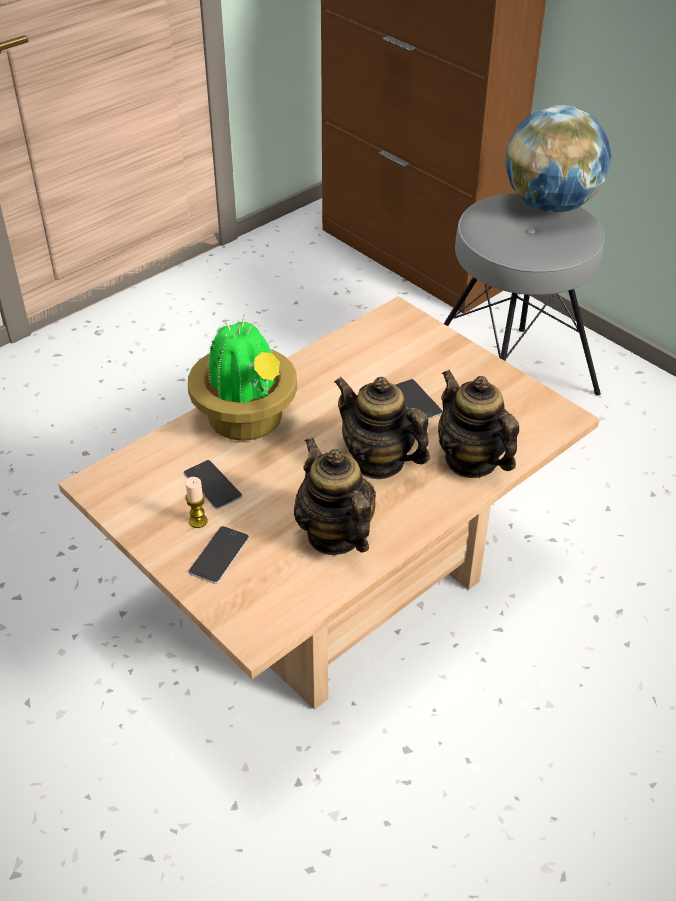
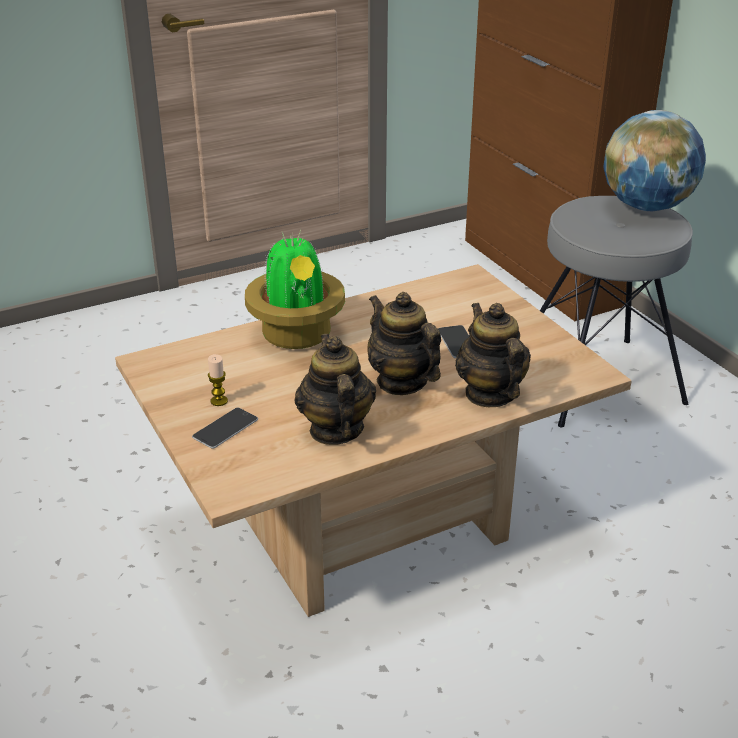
camera: 15 degrees right, 10 degrees down
phone [184,460,242,510] -> none

